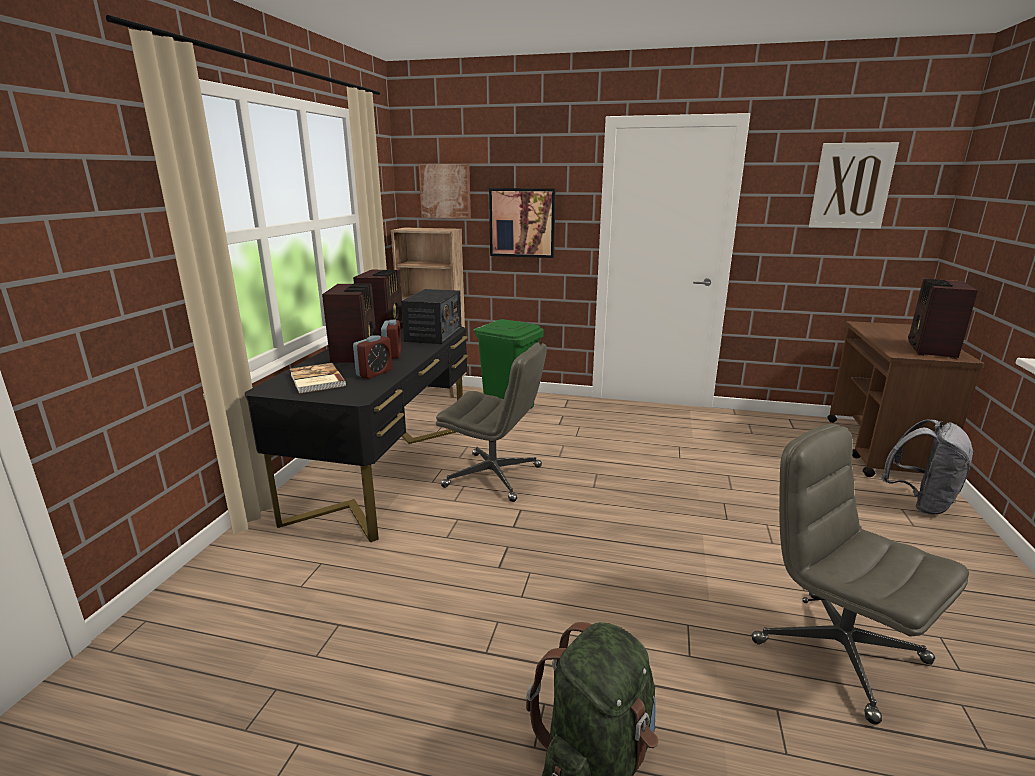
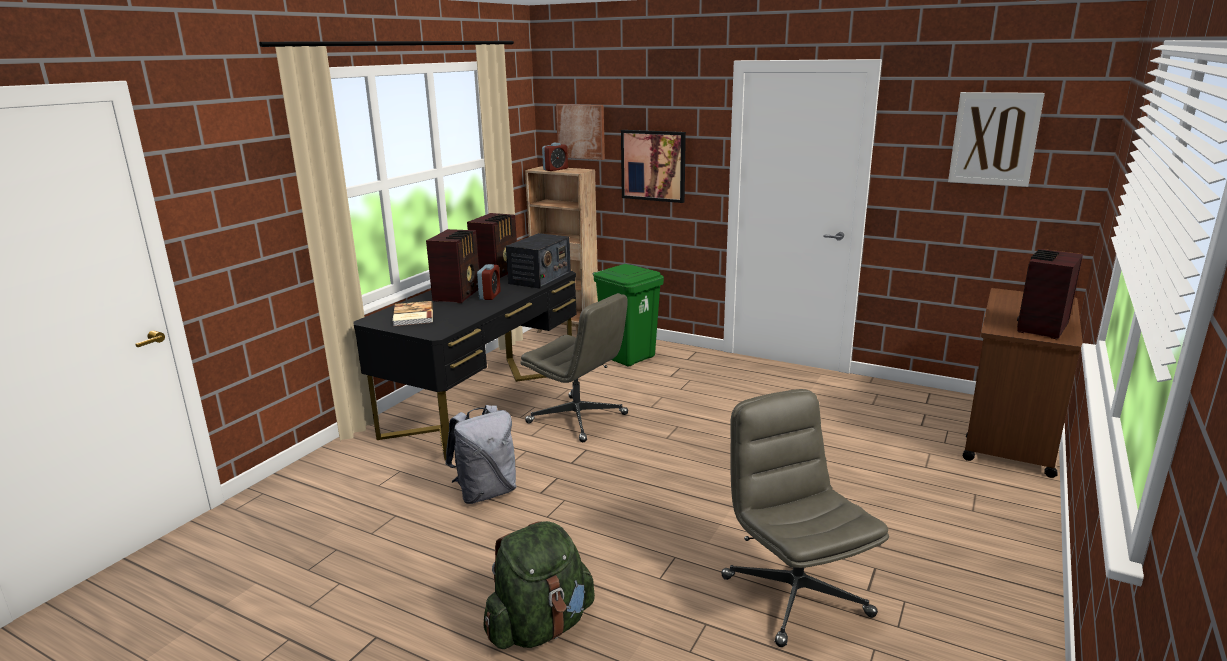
camera: 15 degrees right, 0 degrees up
alarm clock [353,335,392,379] -> alarm clock moved to [542,143,568,171]
grey backpack [881,419,975,515] -> grey backpack moved to [445,405,517,504]

